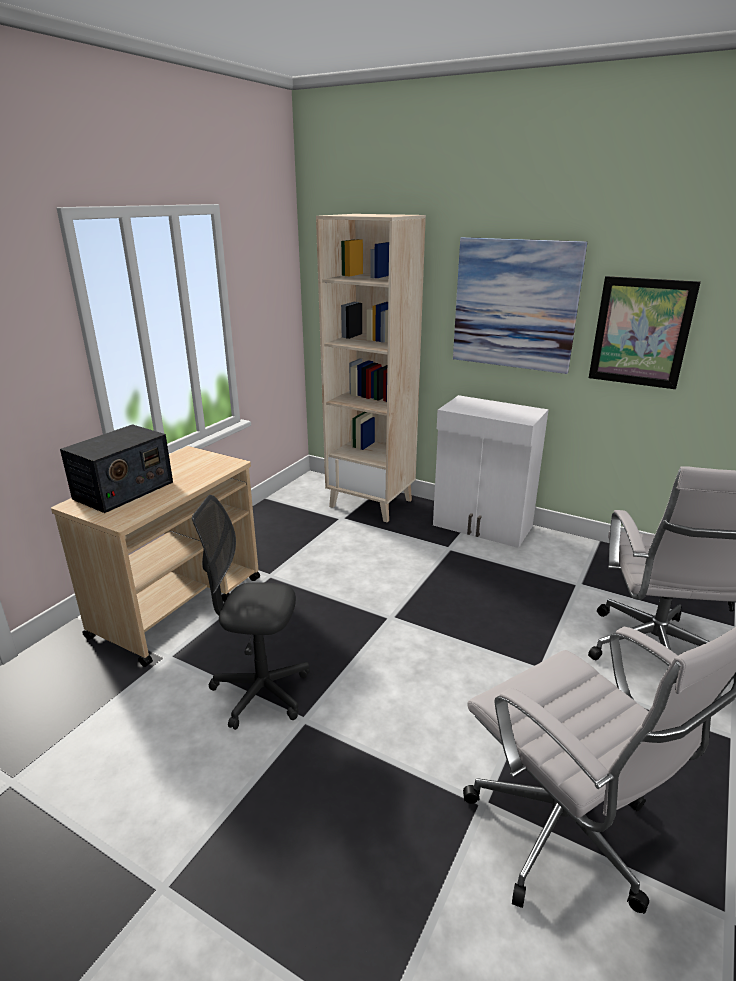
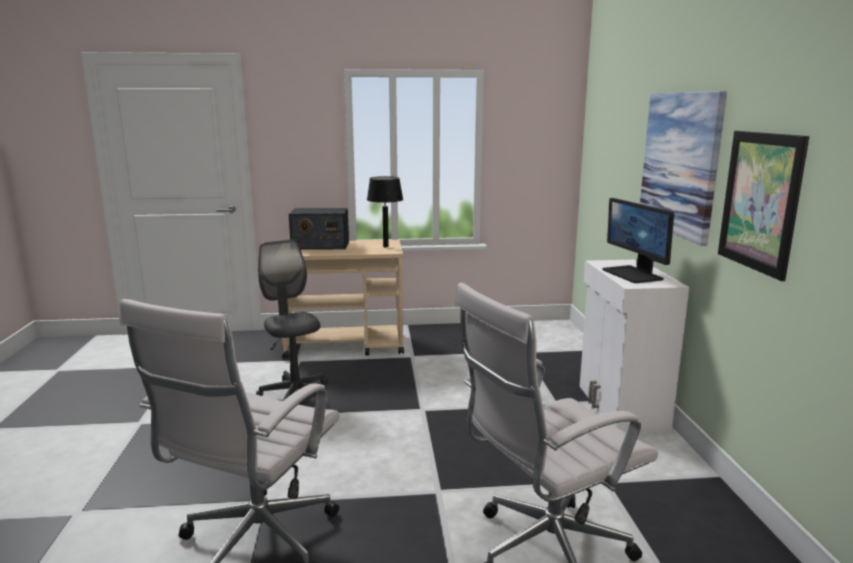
camera: 55 degrees right, 10 degrees down
beige bookcase [316,214,426,522] -> none
none -> black table lamp [367,176,403,247]
none -> monitor [603,198,674,283]

